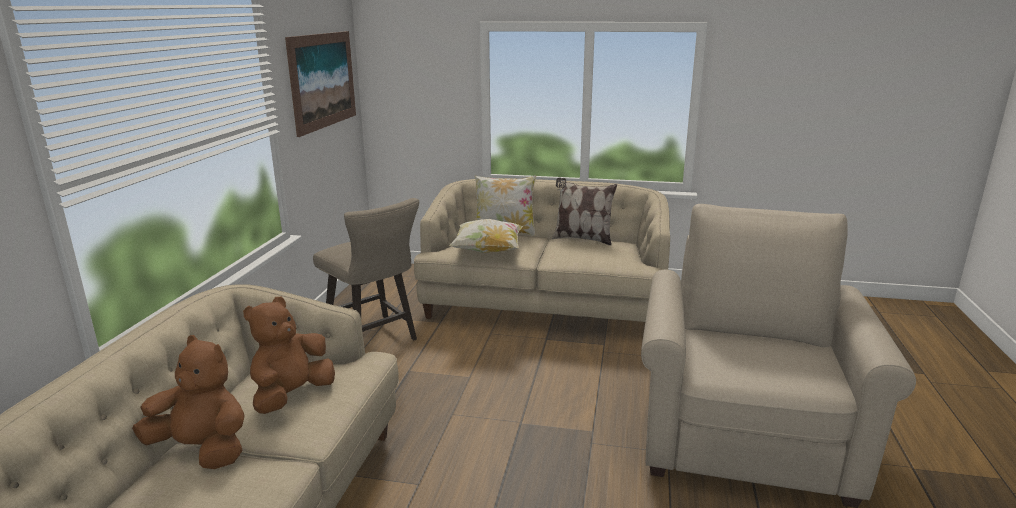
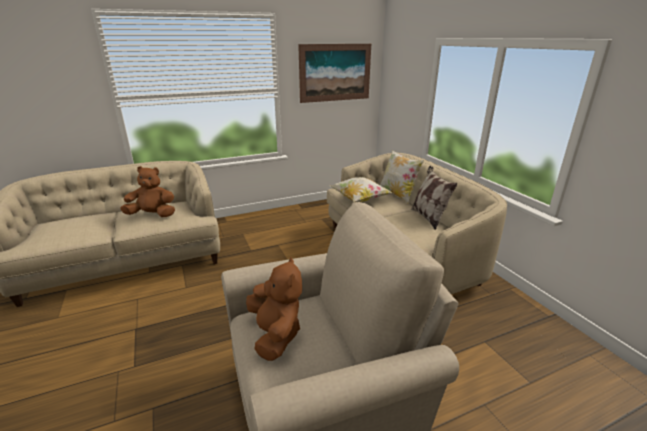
camera: 55 degrees right, 5 degrees up
brown plush toy [132,335,245,469] -> brown plush toy moved to [246,257,302,361]
beige stool [313,198,419,341] -> none

